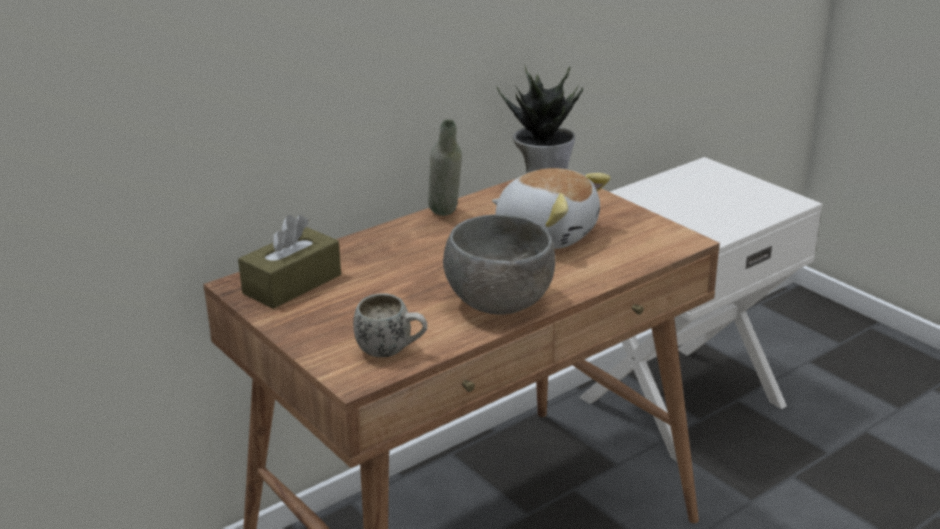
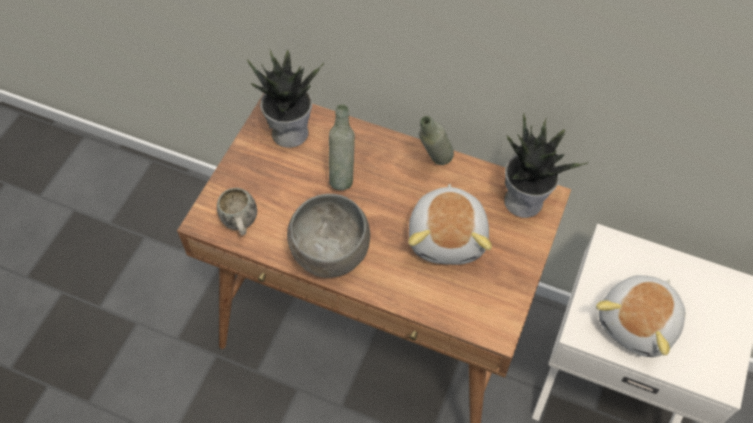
camera: 60 degrees right, 30 degrees up
brown tissue box [238,215,341,309] -> potted plant [247,50,324,148]
none -> grey bottle [329,104,355,190]
none -> plush toy [596,275,685,357]

